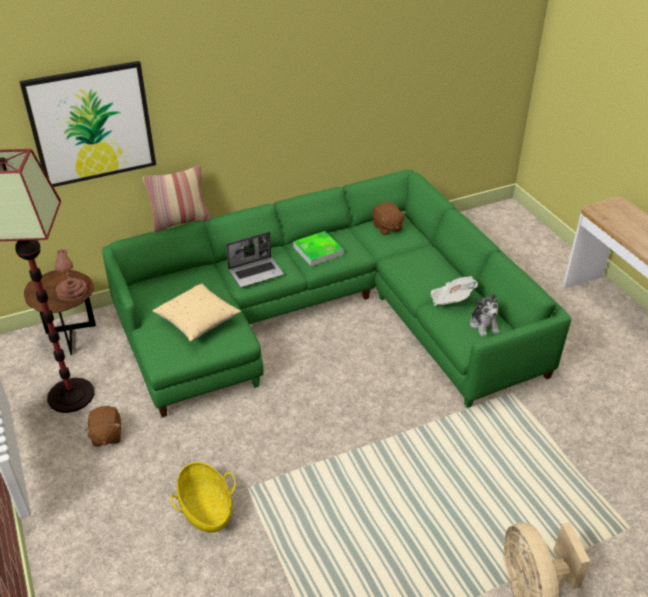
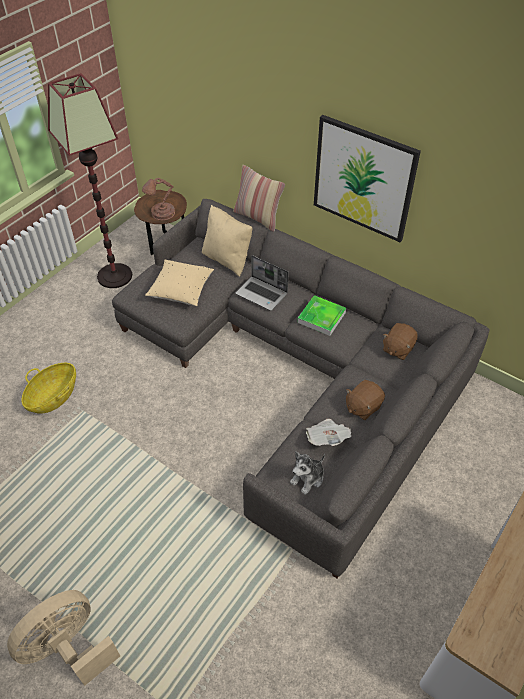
camera: 60 degrees right, 10 degrees up
picture [19,61,156,187] -> picture moved to [314,115,421,242]
brown plush toy [84,406,121,447] -> brown plush toy moved to [346,380,385,420]
green sofa [102,169,571,417] -> grey sofa [112,199,490,578]
none -> beige pillow [202,205,252,277]

